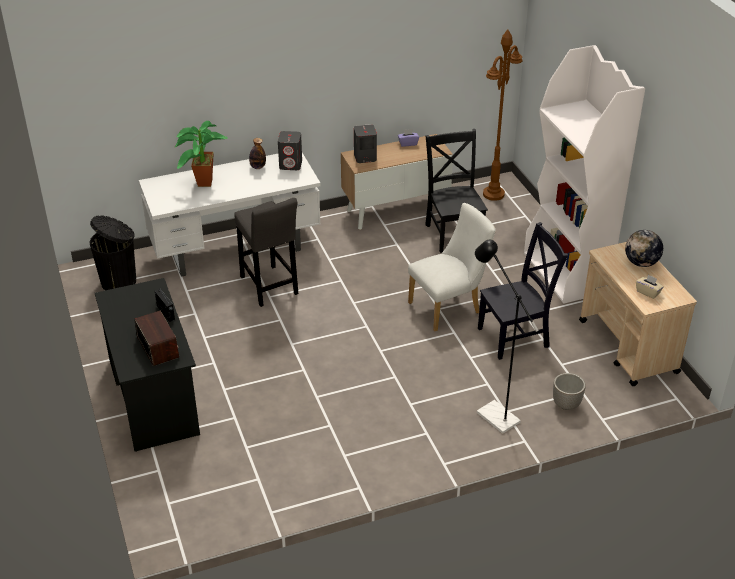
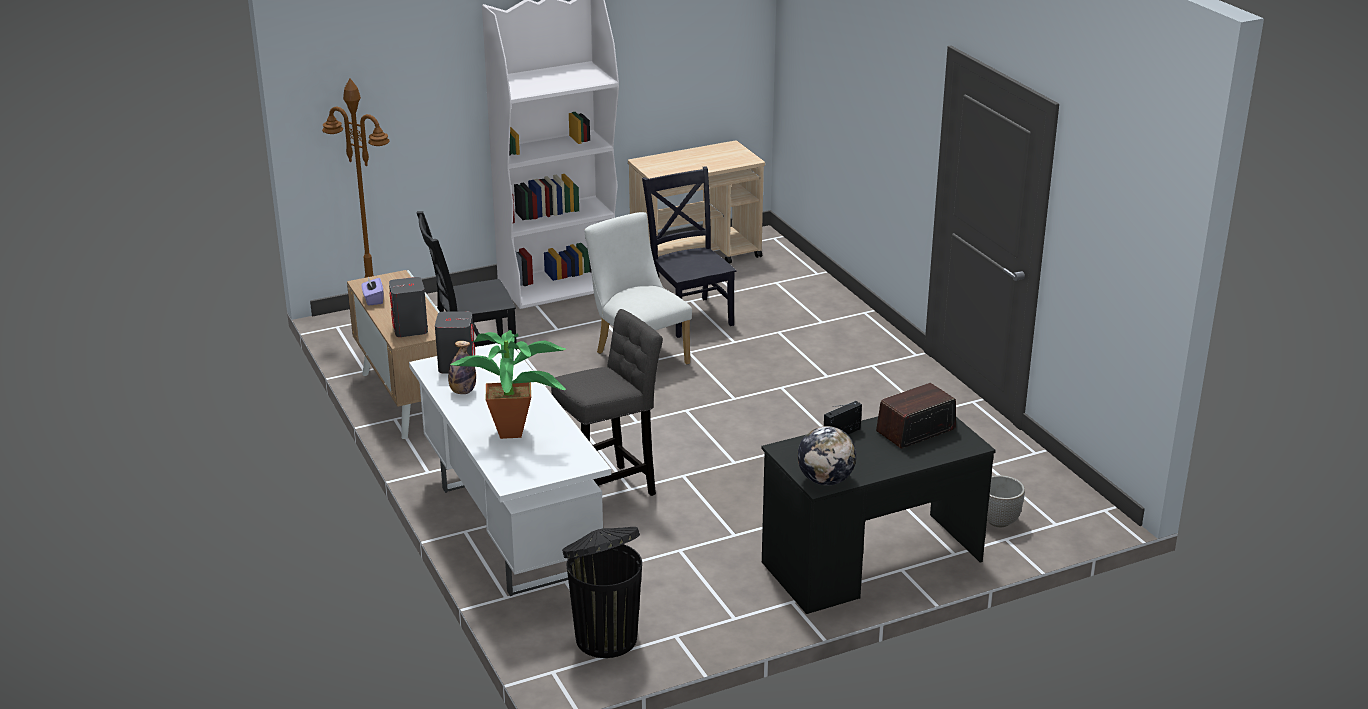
camera: 95 degrees left, 10 degrees down
black floor lamp [475,240,539,434] -> none
planter [553,373,586,410] -> planter moved to [987,475,1025,527]
globe [625,230,663,267] -> globe moved to [797,426,857,485]
beige tissue box [636,274,664,299] -> none

